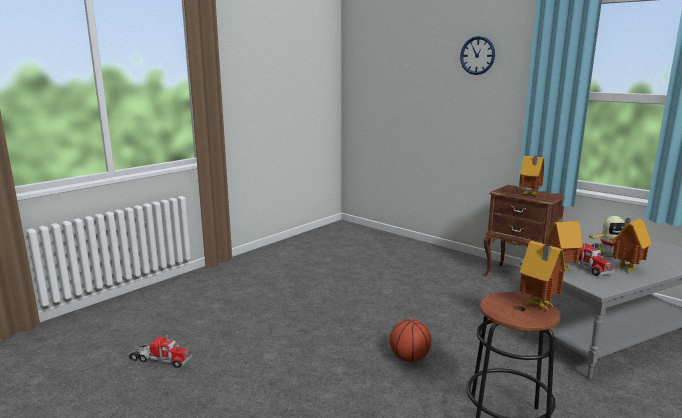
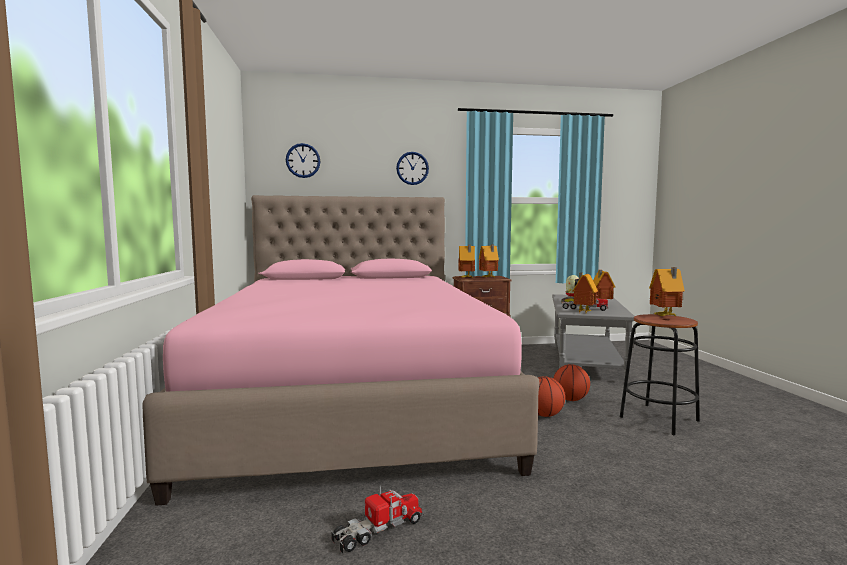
camera: 50 degrees left, 10 degrees down
none -> pink bed [143,195,539,506]
none -> wall clock [286,143,320,178]
none -> toy house [458,245,475,278]
none -> basketball [553,364,590,401]

